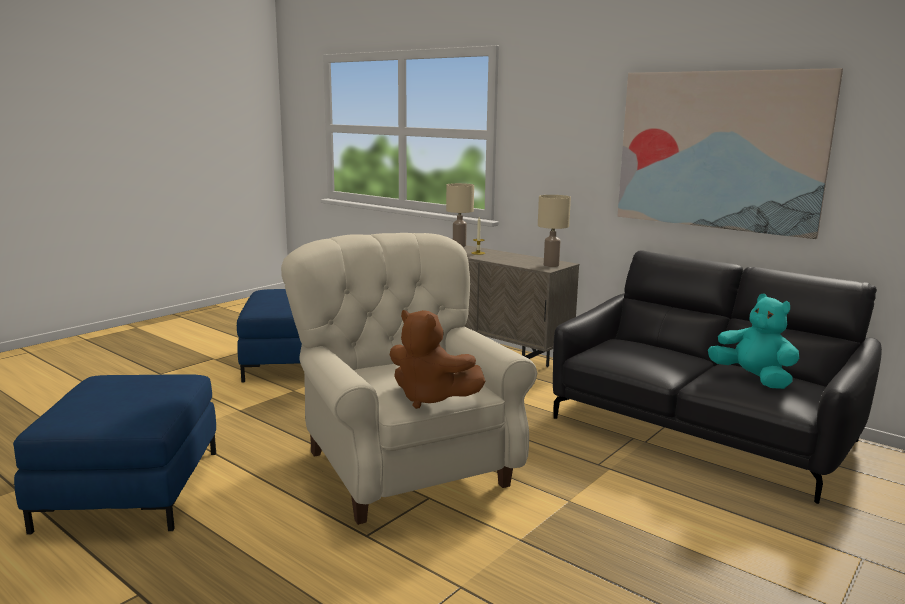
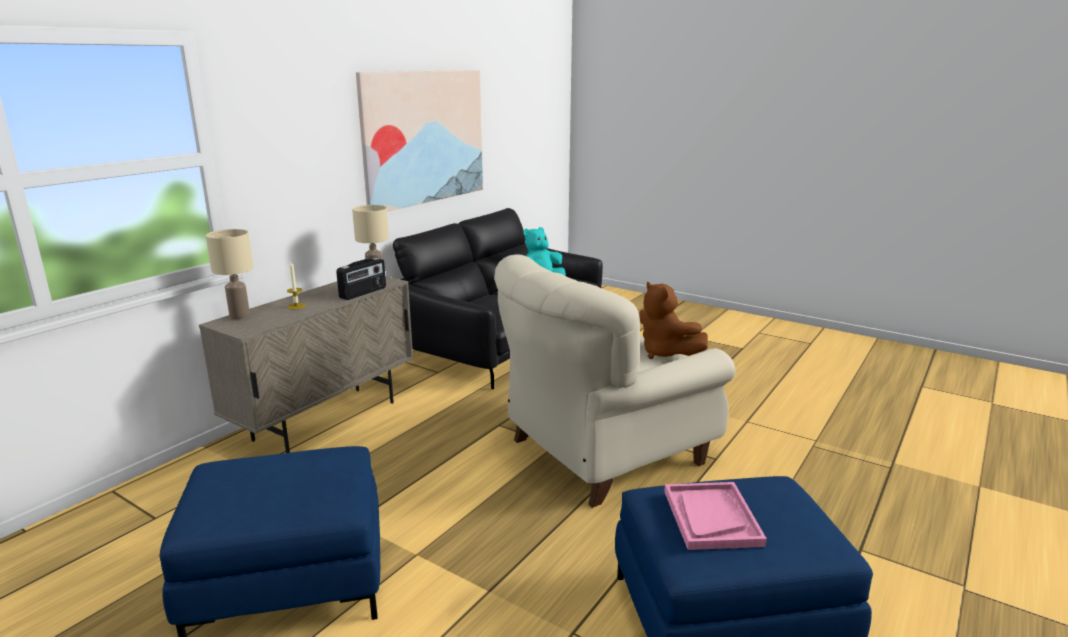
camera: 95 degrees left, 5 degrees up
brown plush toy [390,310,485,409] -> brown plush toy turned 120 degrees clockwise [639,281,708,359]
none -> radio [336,257,386,300]
none -> pink tray [664,482,767,550]

